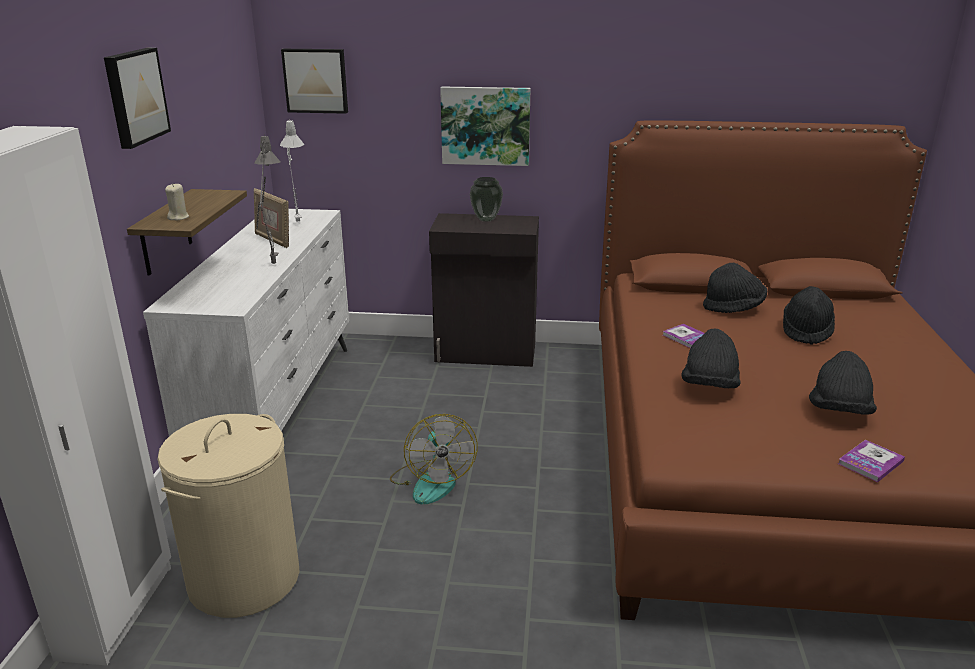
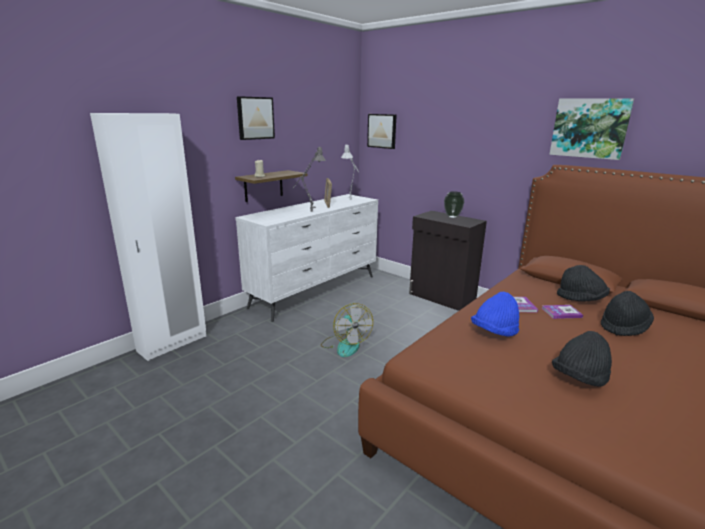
camera: 35 degrees right, 5 degrees down
beige laundry basket [157,414,300,618] -> none
fan [390,414,478,504] -> fan turned 45 degrees counterclockwise [321,303,373,357]
picture [440,87,531,166] -> picture moved to [549,98,634,160]
black hat [681,328,741,388] -> blue hat [471,292,519,337]
book [838,440,905,482] -> book moved to [542,305,583,319]

